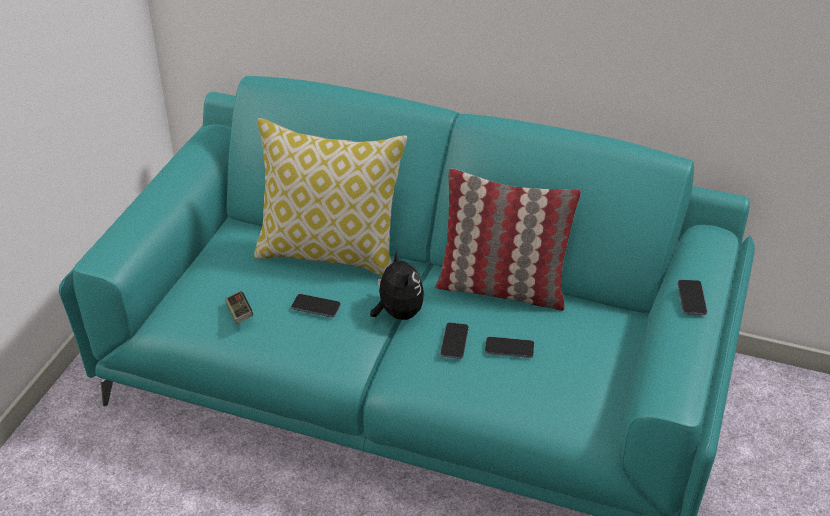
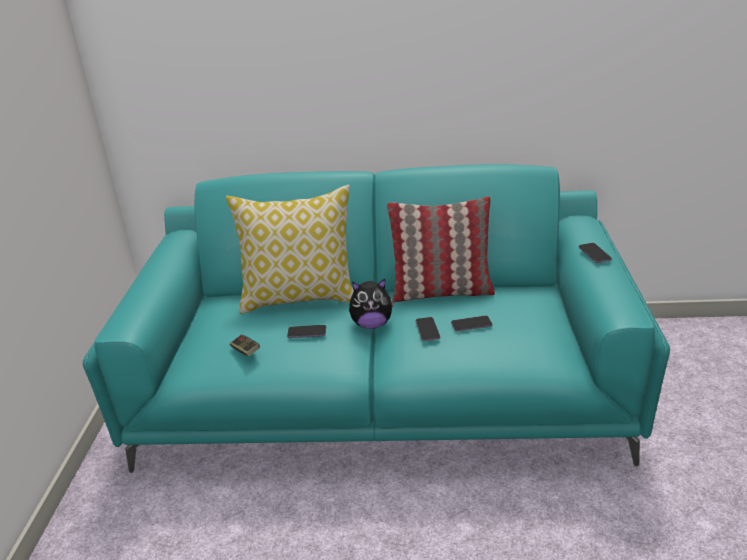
camera: 15 degrees left, 10 degrees down
plush toy [370,250,424,320] -> plush toy turned 120 degrees clockwise [349,279,394,329]

